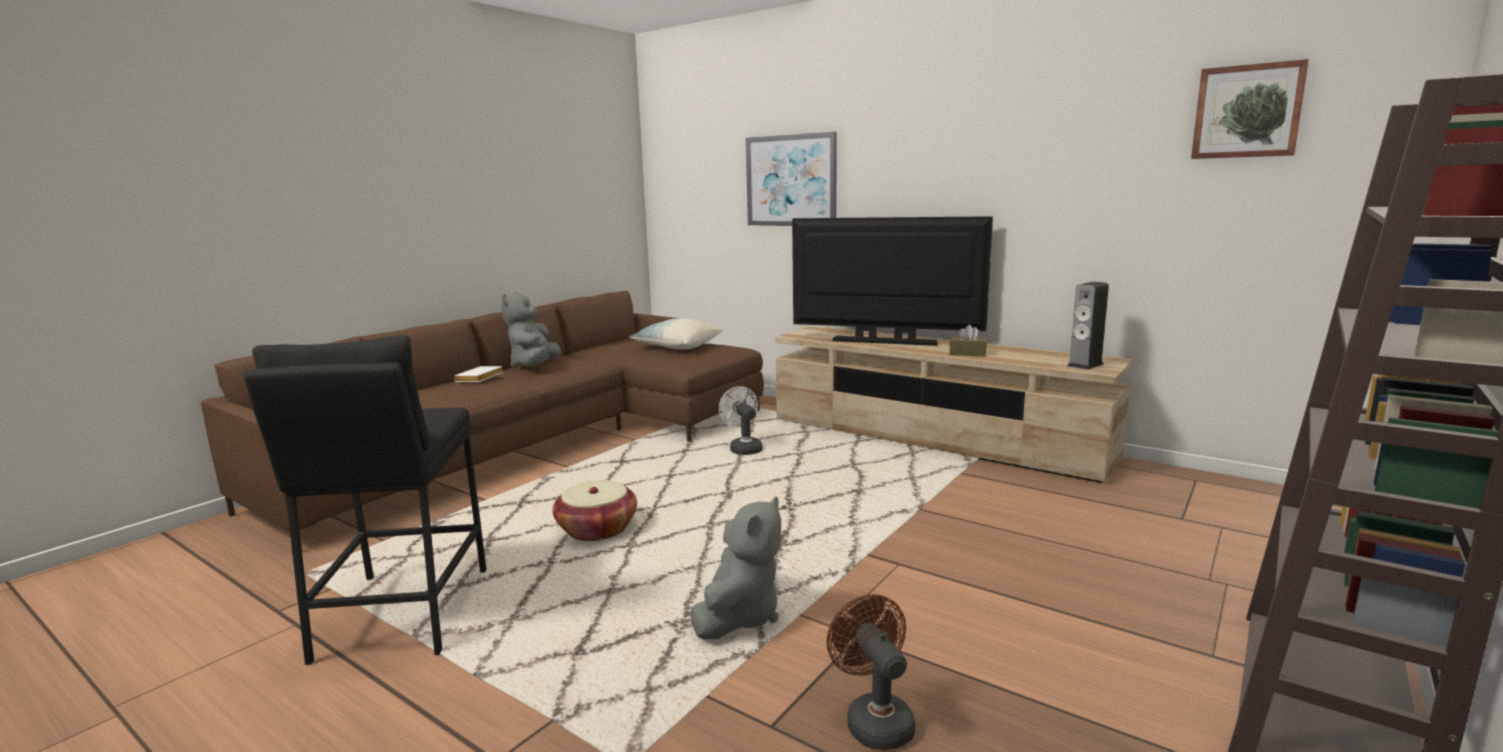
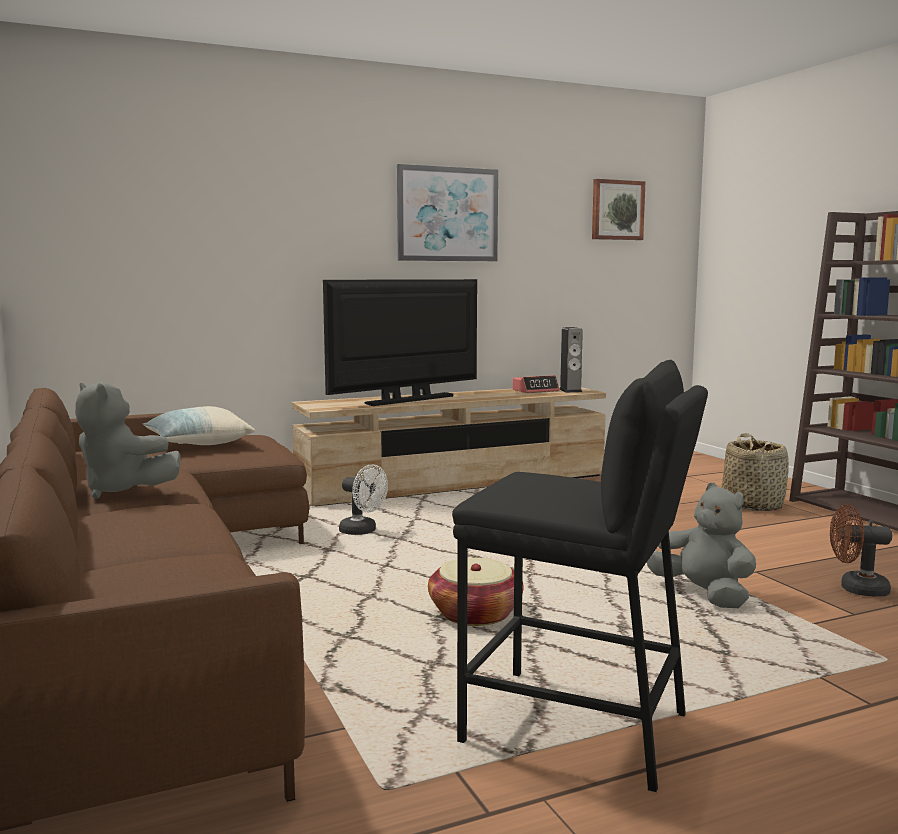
camera: 60 degrees left, 5 degrees down
white book [454,366,504,382] -> none
white fan [719,386,763,455] -> white fan turned 150 degrees counterclockwise [339,464,388,535]
picture [746,132,837,226] -> picture moved to [397,164,498,261]
brown tissue box [949,325,987,356] -> none
none -> alarm clock [512,375,560,393]
none -> basket [721,433,789,511]

